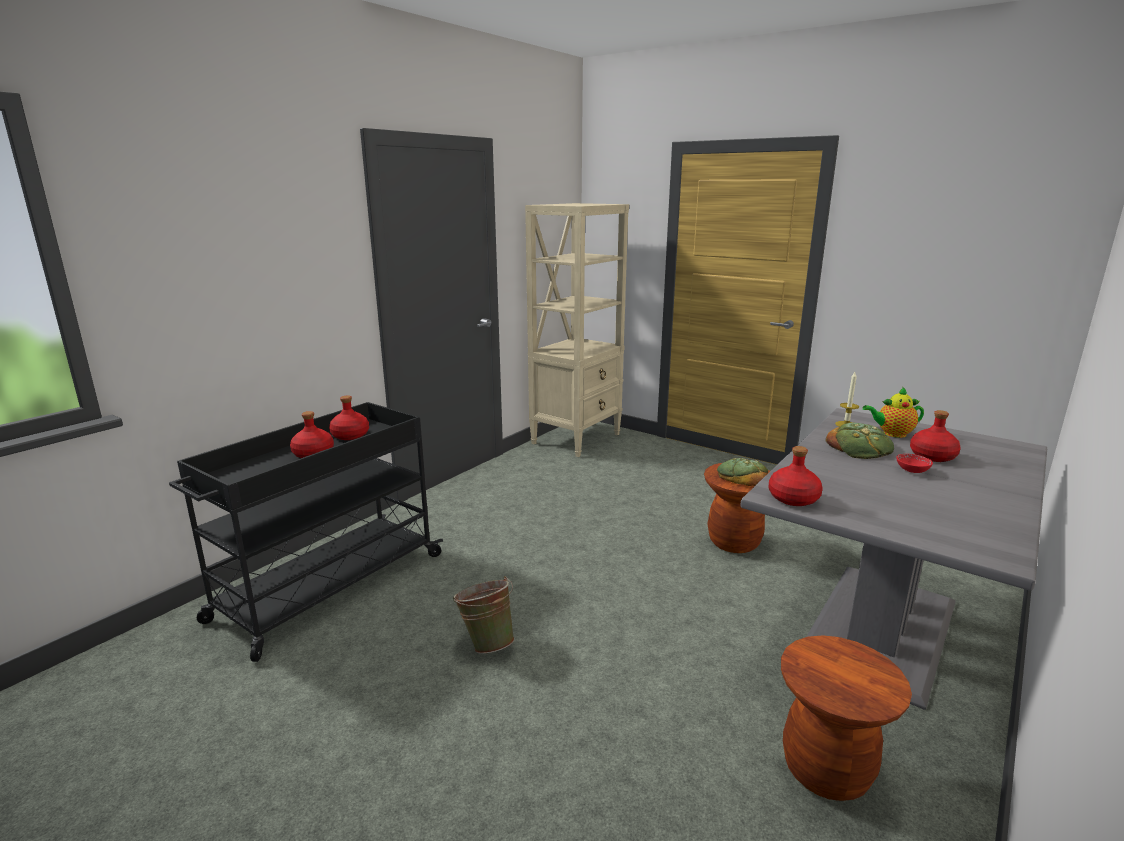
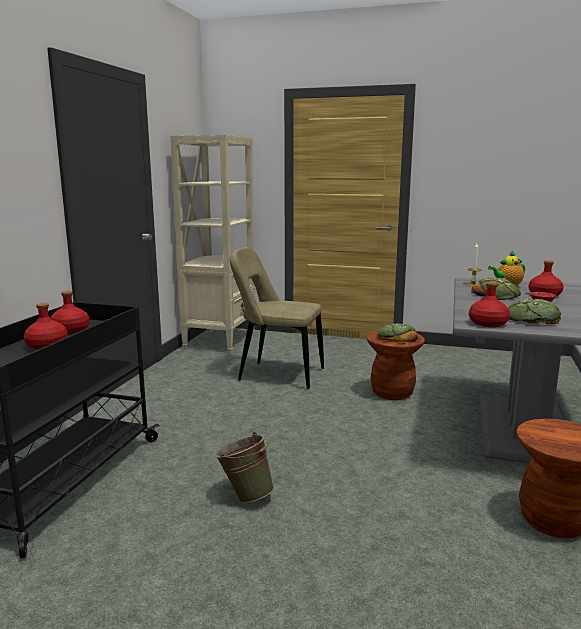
camera: 20 degrees left, 5 degrees down
none -> beige chair [229,247,324,389]
none -> bread [508,299,561,324]

